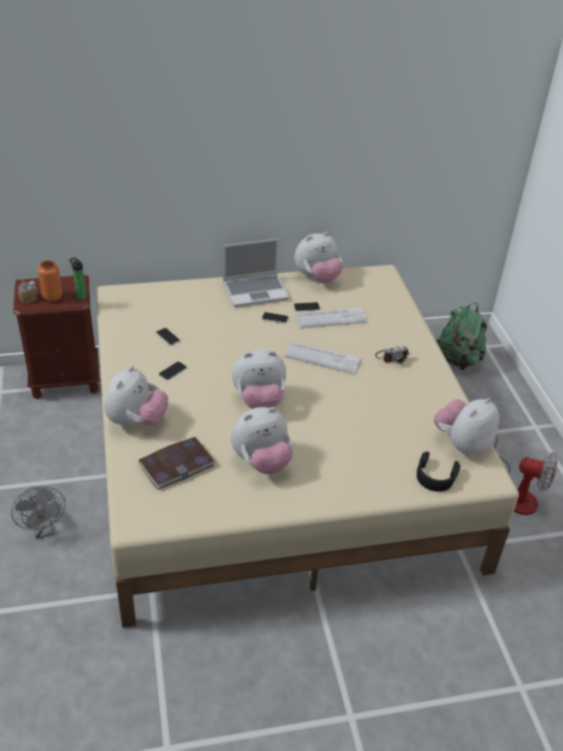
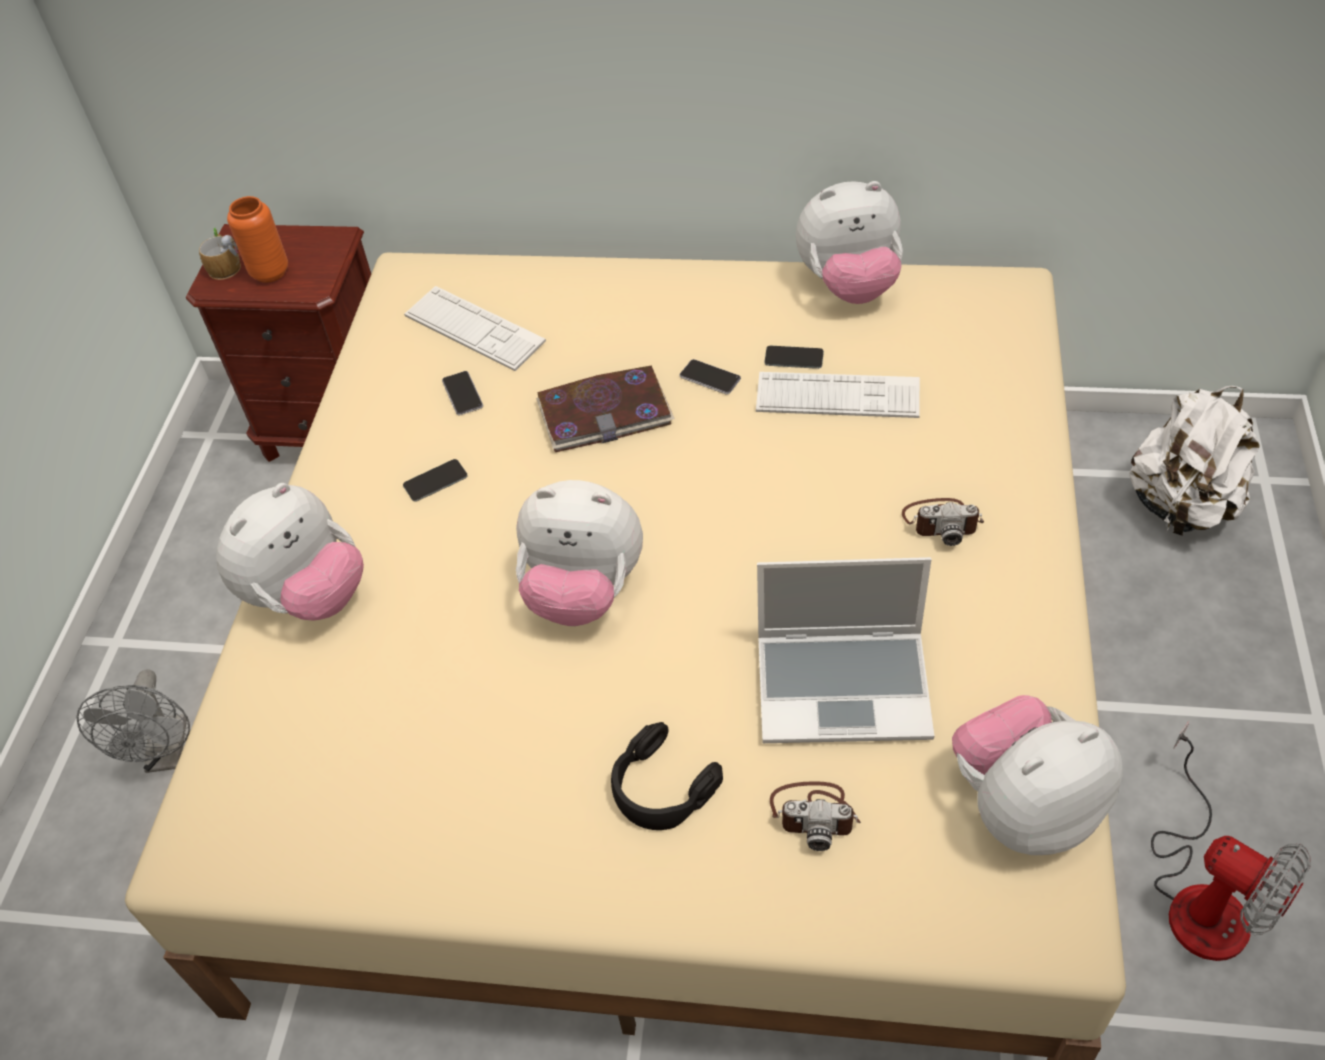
camera: 25 degrees right, 10 degrees up
bottle [69,257,87,300] -> none
book [139,437,215,490] -> book moved to [536,365,675,452]
laptop [223,239,289,307] -> laptop moved to [757,557,934,743]
plush toy [231,407,293,474] -> none
keyboard [284,341,361,374] -> keyboard moved to [404,286,546,371]
black headphones [417,452,461,492] -> black headphones moved to [611,722,723,830]
green backpack [436,303,487,370] -> white backpack [1129,386,1260,536]
none -> camera [770,781,861,851]

